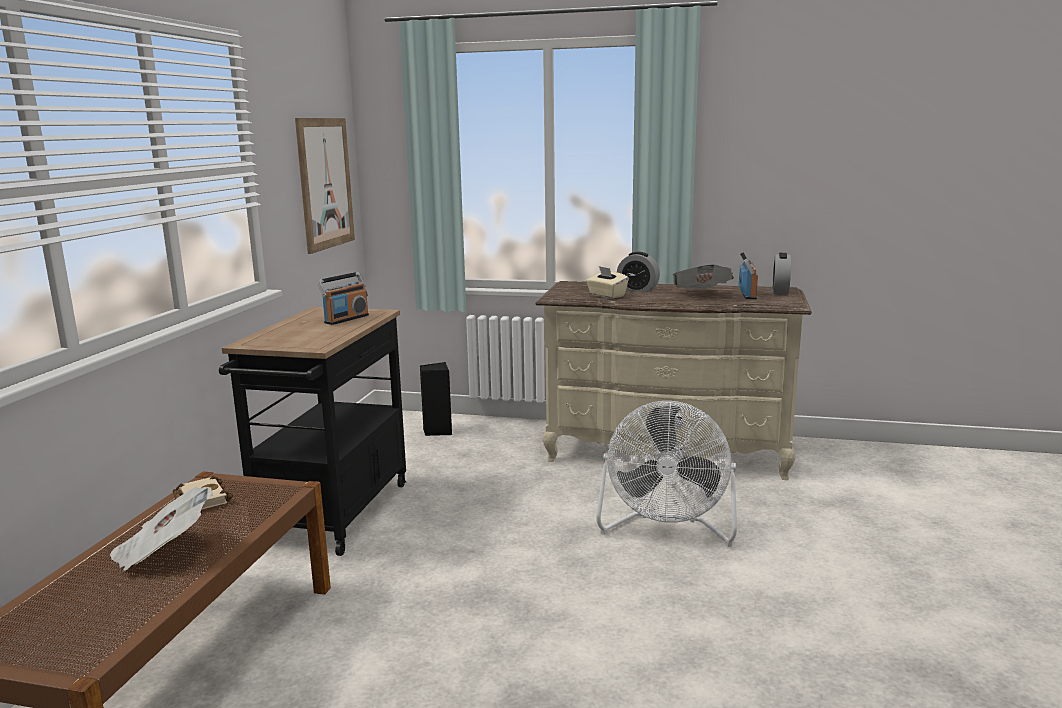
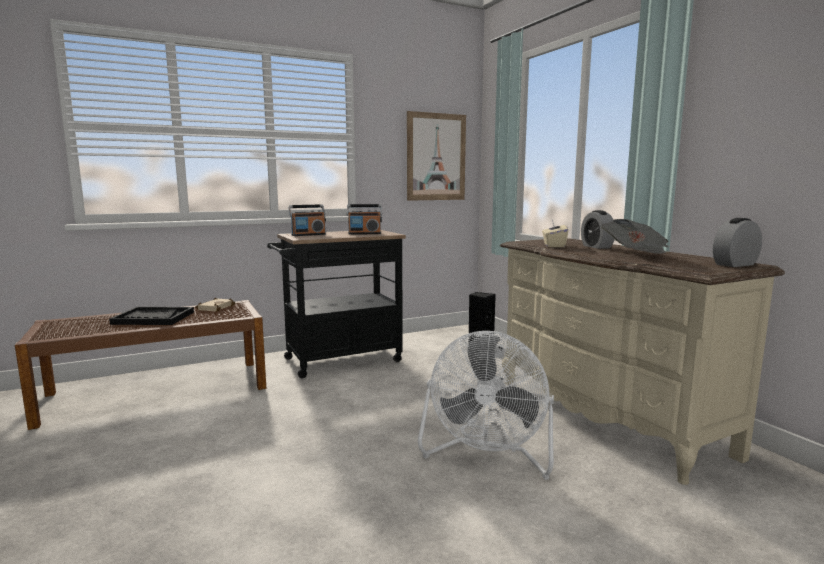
camera: 50 degrees right, 5 degrees down
newspaper [110,486,213,571] -> black tray [109,307,194,325]
white fan [596,401,737,547] -> white fan turned 45 degrees counterclockwise [418,331,554,480]
radio [739,252,758,299] -> radio moved to [289,205,326,236]

